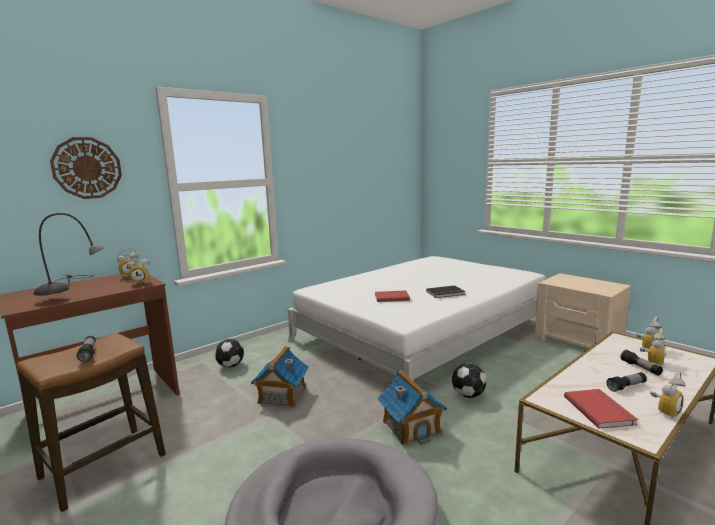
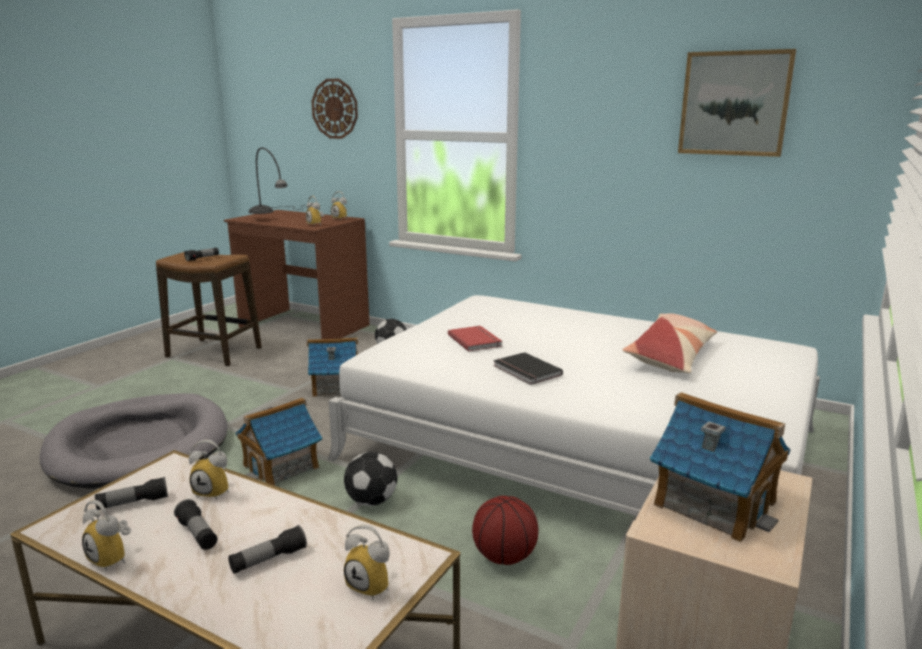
camera: 70 degrees right, 5 degrees up
red book [564,389,638,429] -> flashlight [95,477,168,510]
alarm clock [640,328,666,366] -> alarm clock moved to [189,440,229,500]
none -> basketball [472,496,538,565]
none -> pillow [622,313,717,373]
none -> toy house [650,392,791,542]
none -> picture [678,49,796,157]

